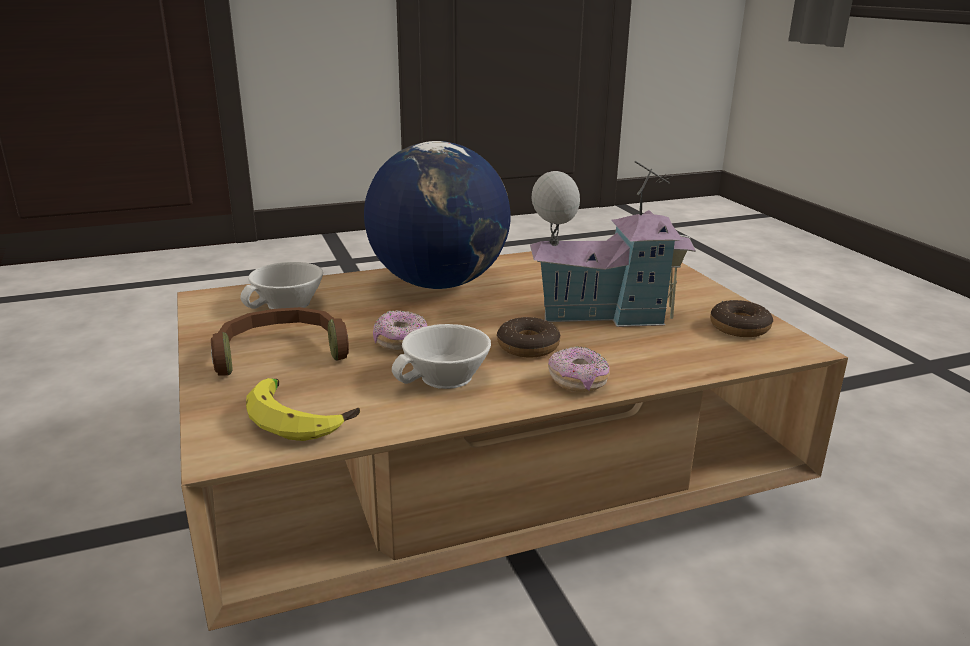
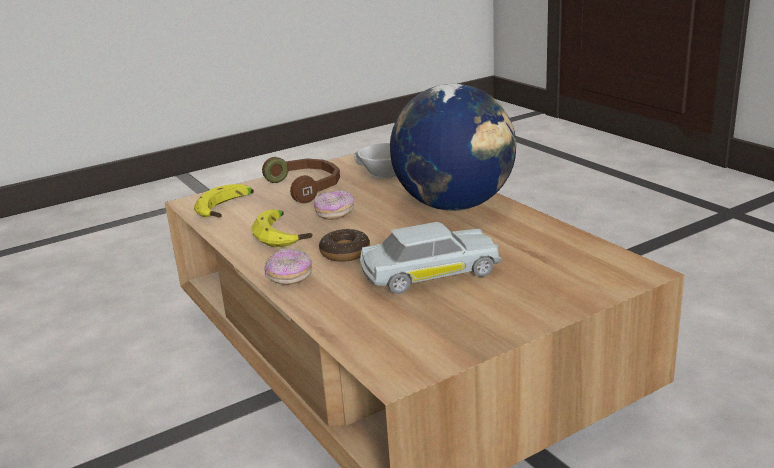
camera: 80 degrees right, 0 degrees up
white cup [392,324,491,389] -> banana [252,209,313,247]
toy house [530,161,696,327] -> white toy car [360,222,502,294]
donut [710,300,773,337] -> none

